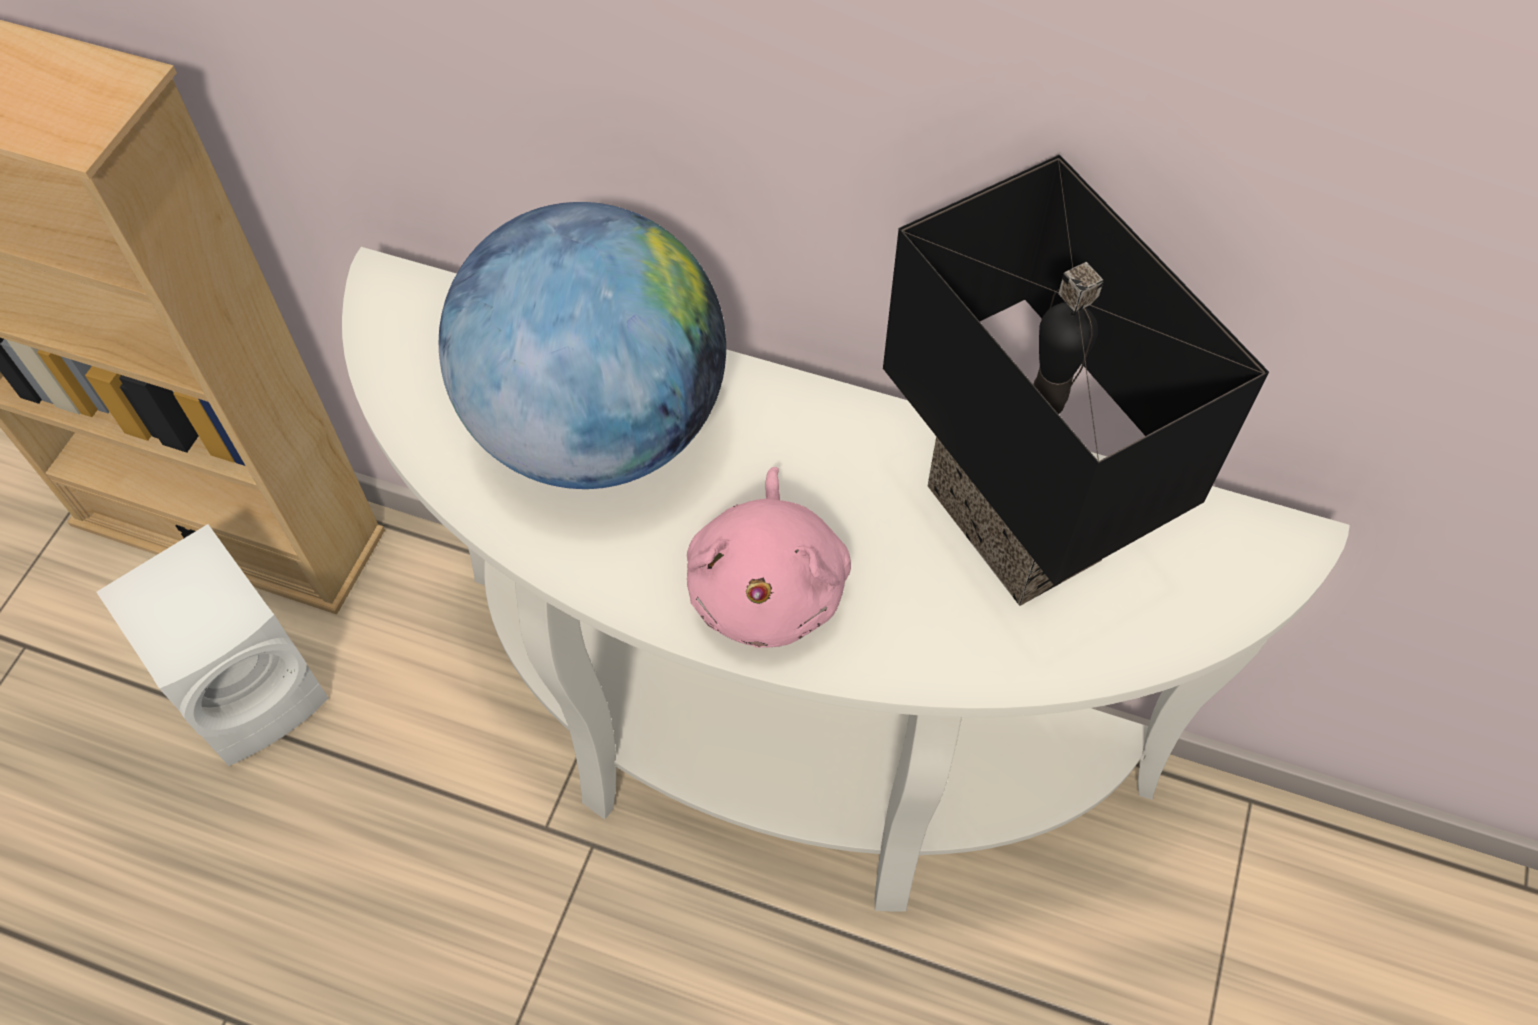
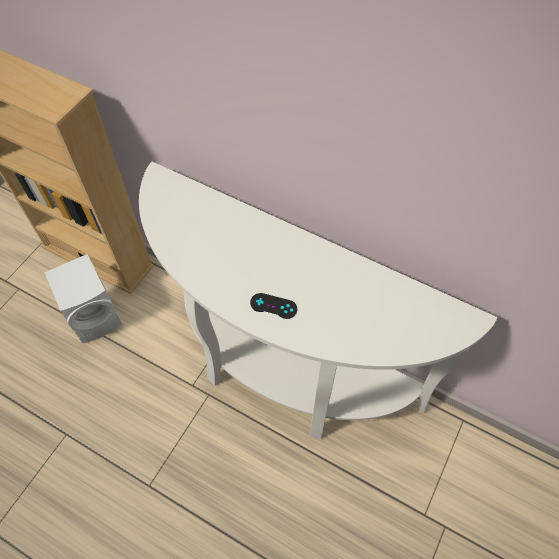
camera: 10 degrees right, 0 degrees up
globe [439,202,726,489] -> none
pink plush toy [687,467,851,648] -> black game controller [250,293,297,319]
black table lamp [883,155,1269,606] -> none

